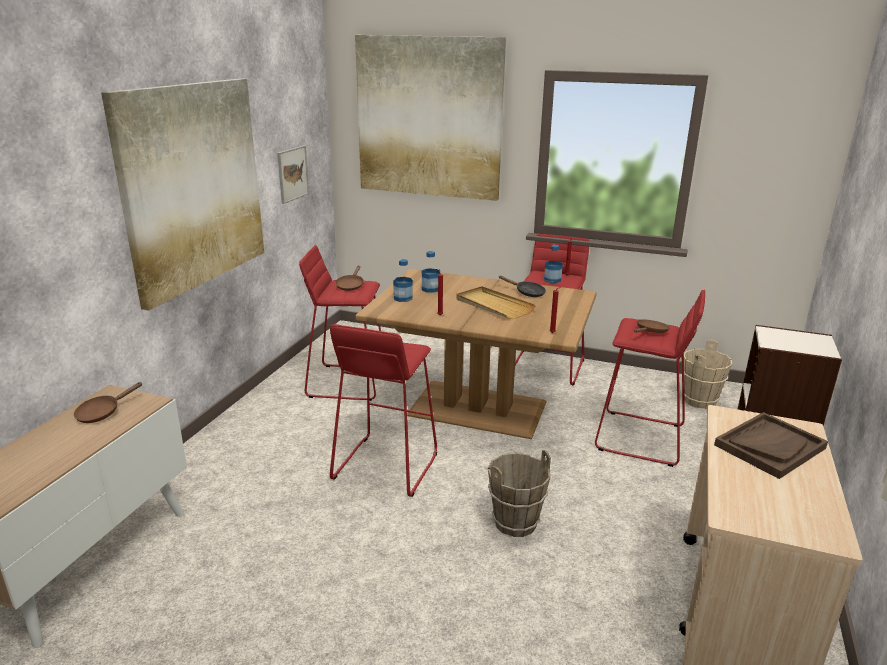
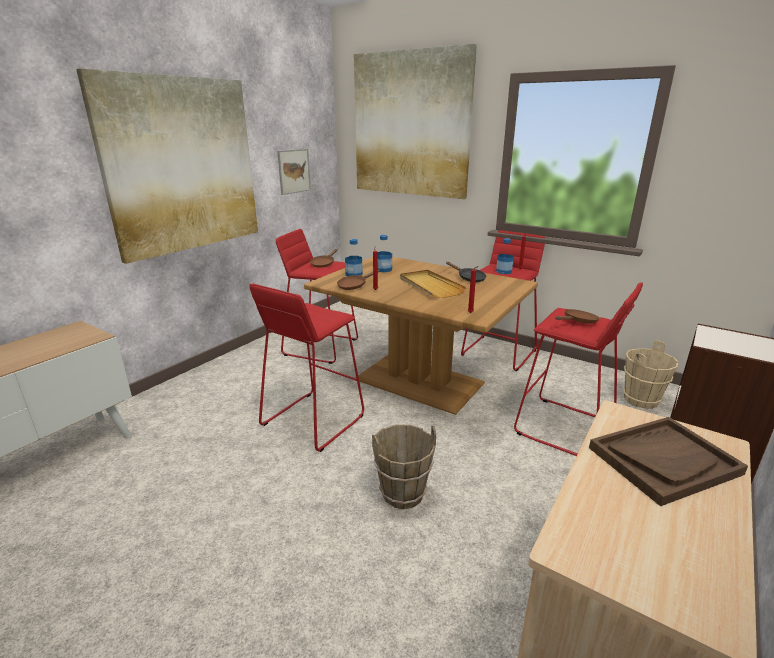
camera: 15 degrees right, 0 degrees up
brown frying pan [74,382,142,423] -> brown frying pan moved to [337,269,380,290]

